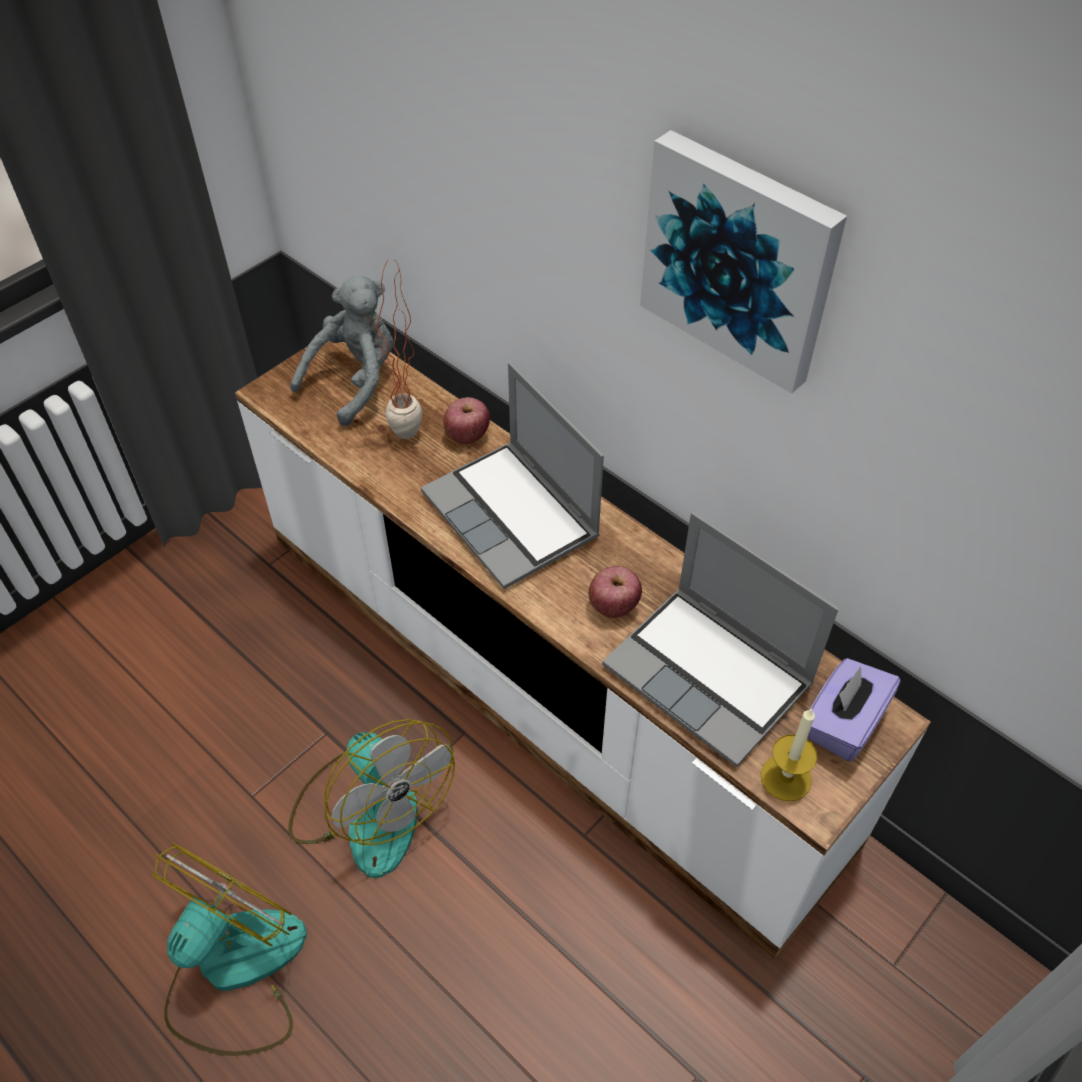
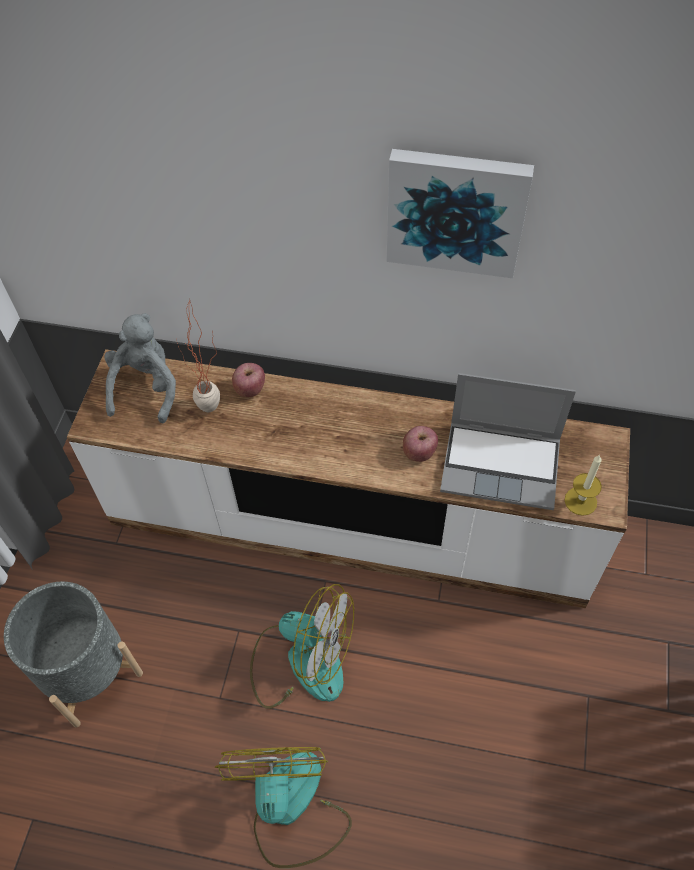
camera: 30 degrees left, 5 degrees up
laptop [421,362,604,589] -> none
purple tissue box [808,658,900,762] -> none
none -> grey planter [4,582,143,728]

